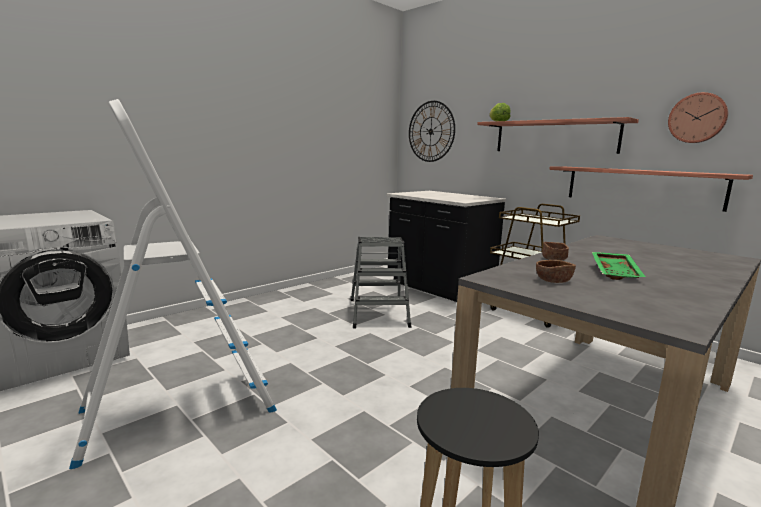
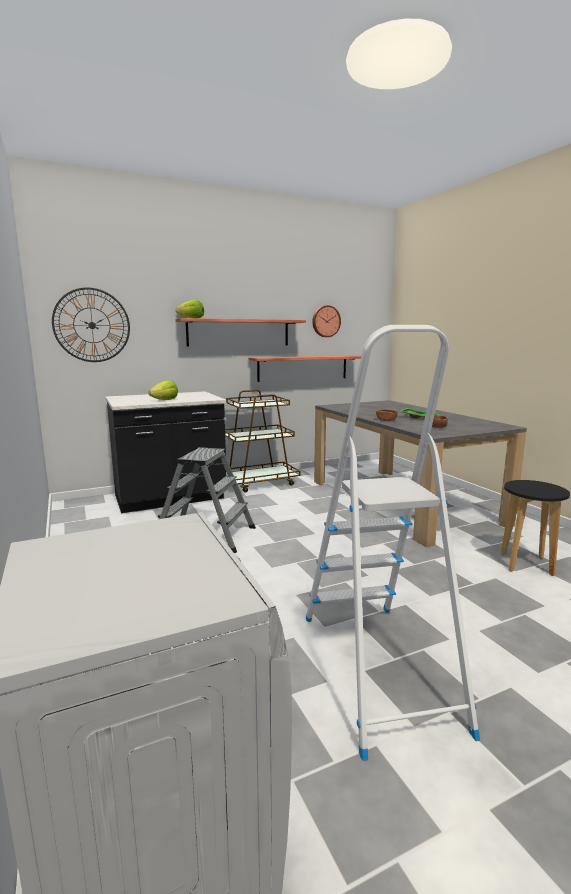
camera: 70 degrees left, 0 degrees up
none -> lettuce [149,380,178,400]

